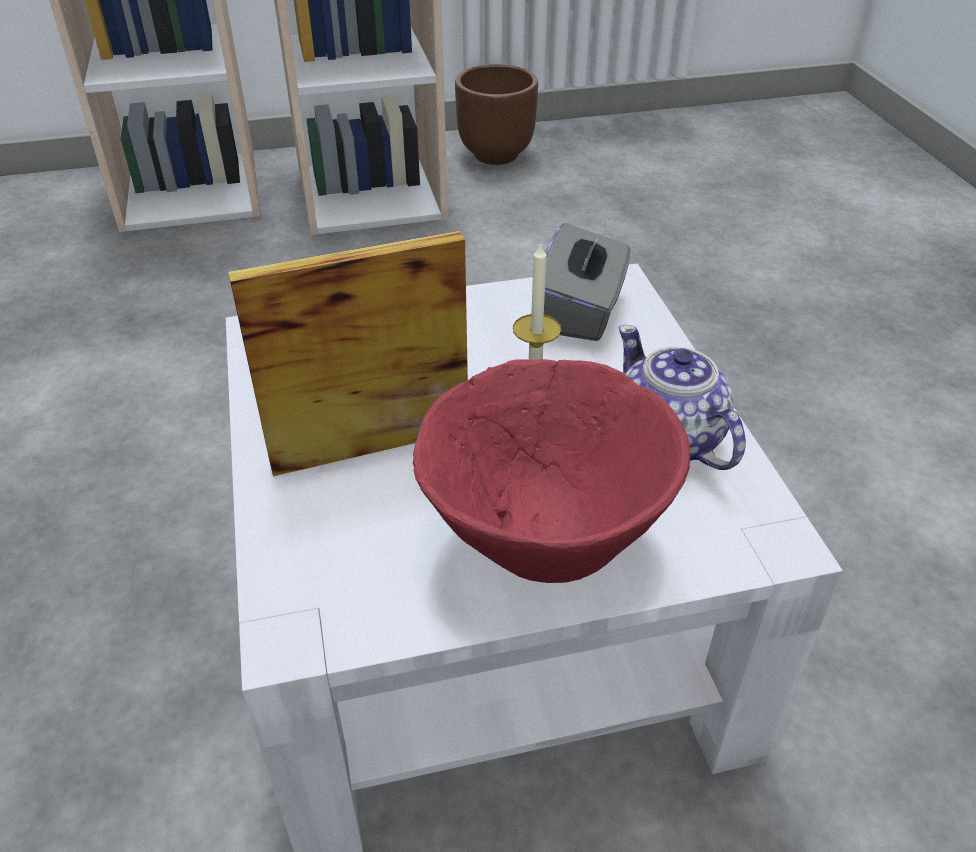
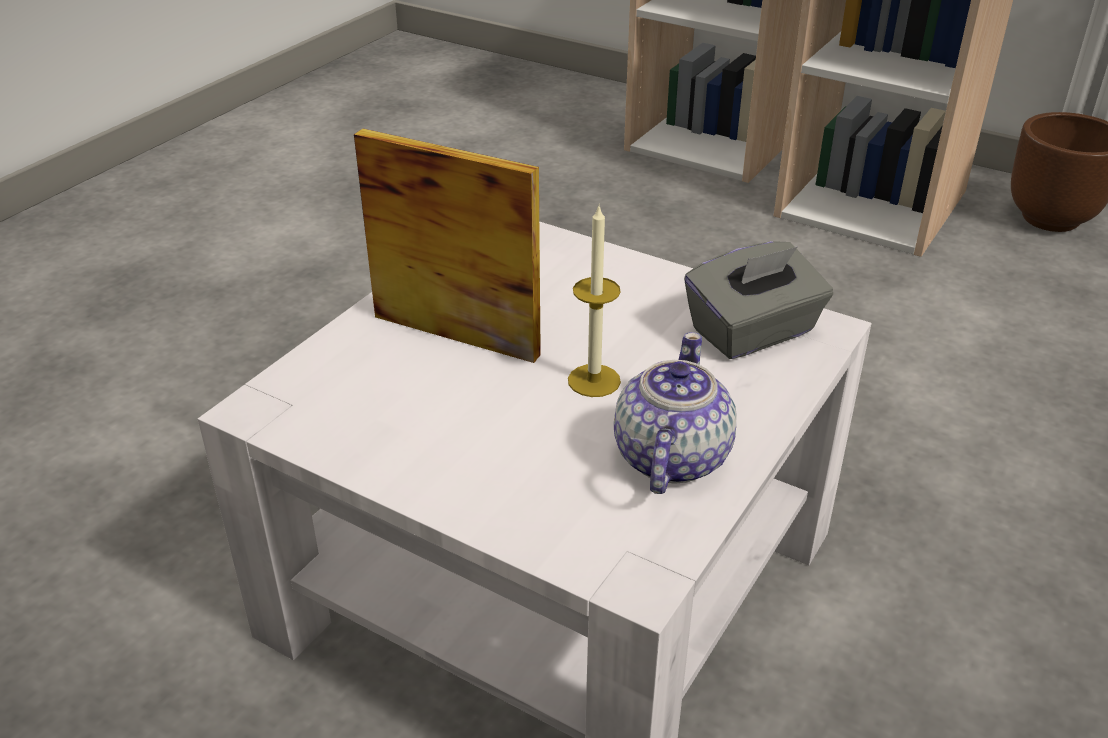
camera: 45 degrees right, 5 degrees down
red bowl [413,359,690,583] -> none

